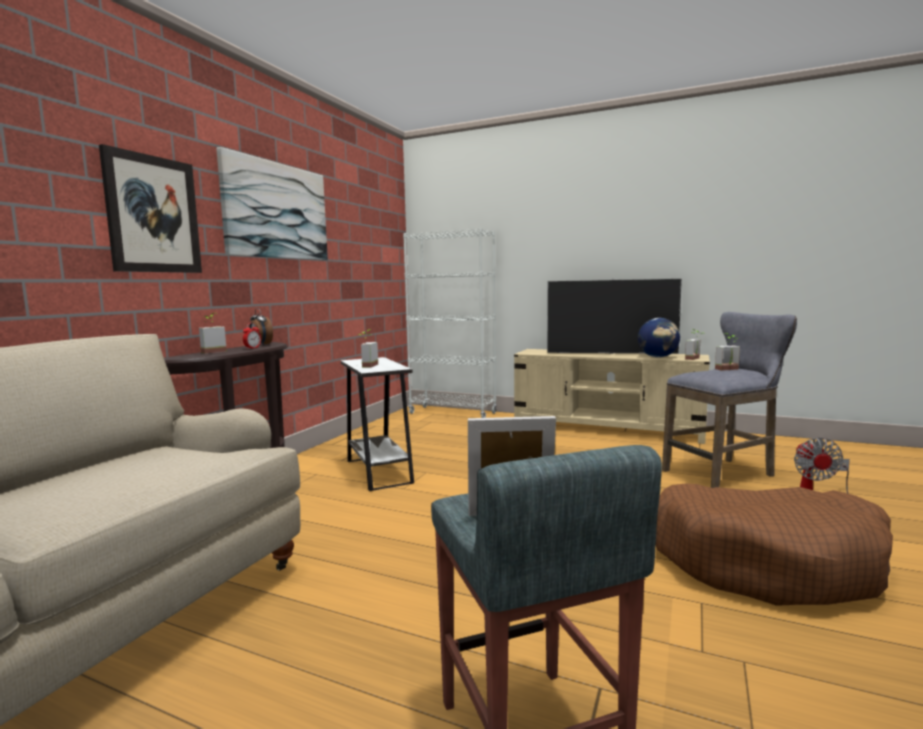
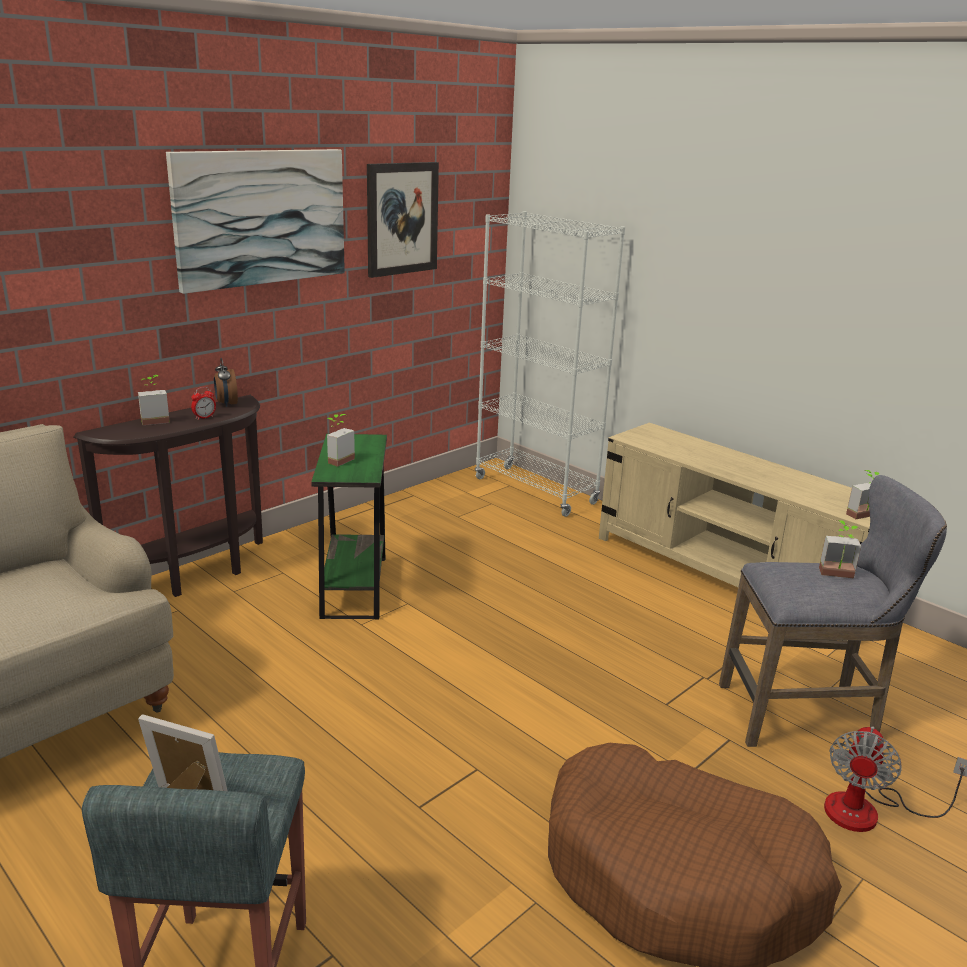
camera: 20 degrees right, 15 degrees up
picture [99,144,202,273] -> picture moved to [367,162,439,278]
white side table [341,357,414,491] -> green side table [311,434,387,619]
television [547,278,682,354] -> none
globe [638,318,680,358] -> none

